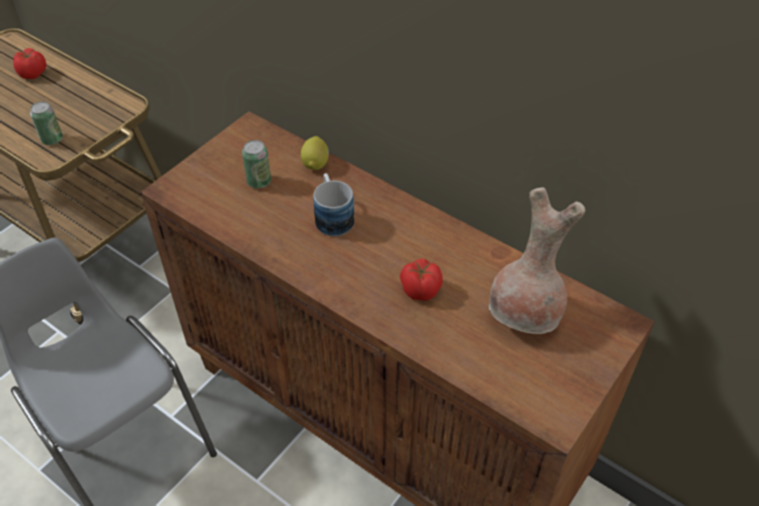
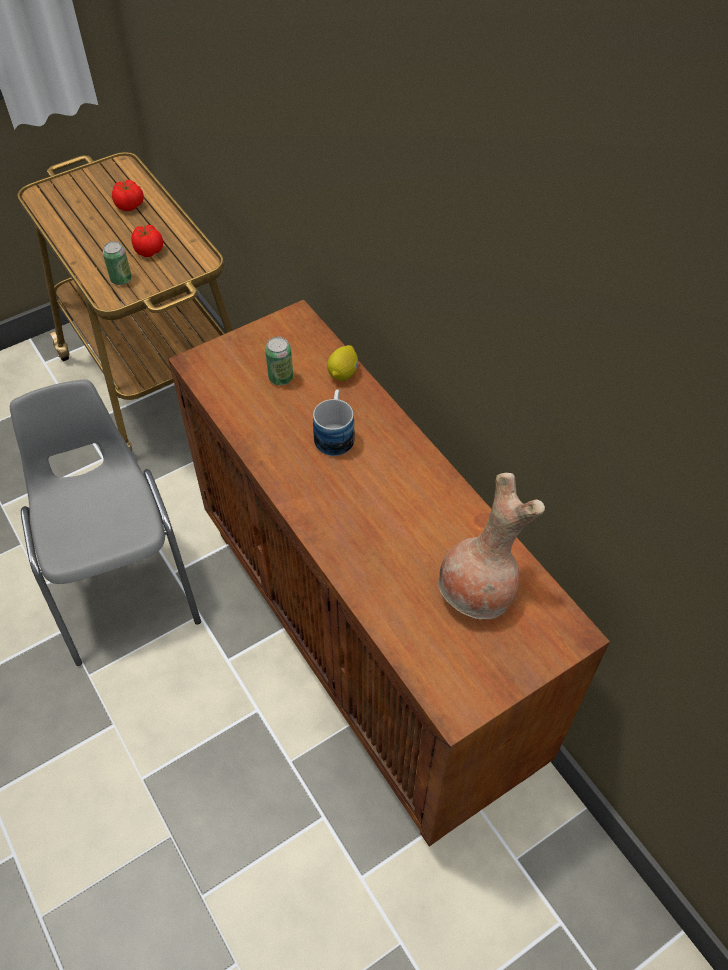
camera: 20 degrees right, 5 degrees up
tomato [400,259,443,301] -> tomato moved to [131,225,163,257]

